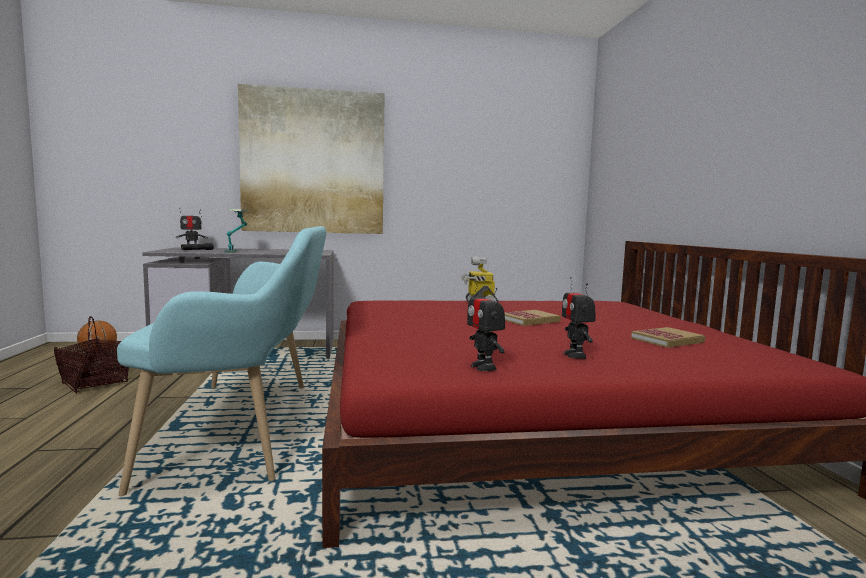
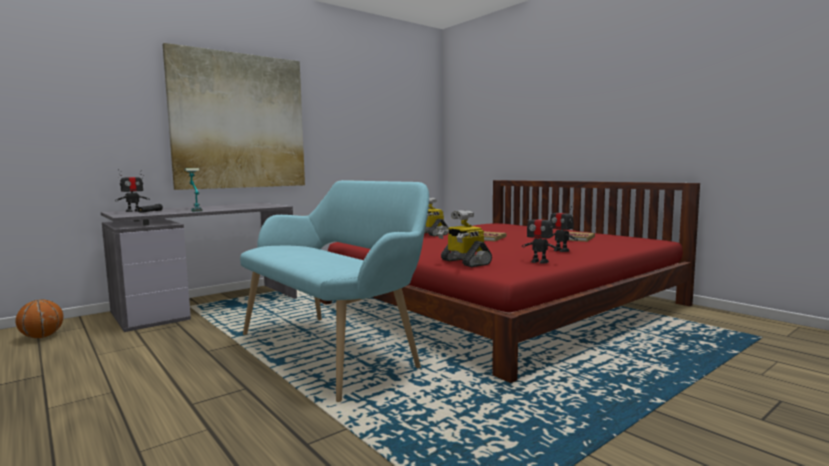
camera: 30 degrees left, 0 degrees up
basket [54,316,129,393] -> none
none -> toy robot [438,210,492,267]

